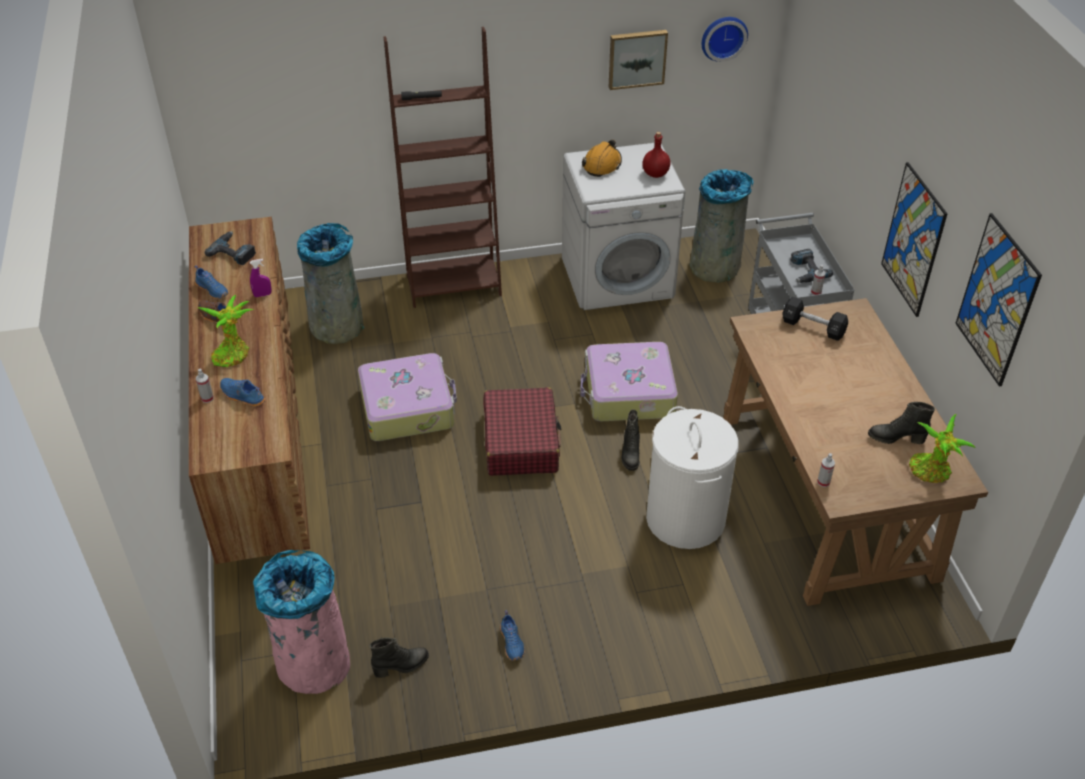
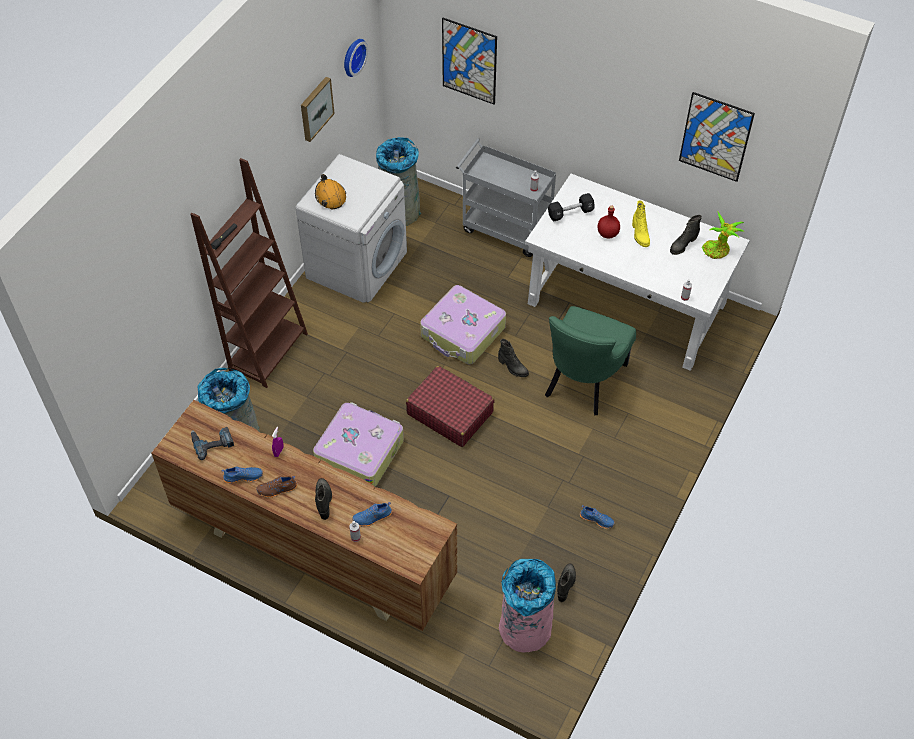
camera: 50 degrees left, 10 degrees up
potted plant [197,295,254,367] -> black boot [315,478,332,520]
red bottle [642,132,670,178] -> red bottle moved to [598,205,620,238]
white laundry basket [646,406,738,549] -> green chair [545,306,636,415]
brown desk [723,298,988,606] -> white desk [525,174,750,371]
power drill [790,249,833,283] -> none
picture [881,162,947,317] -> picture moved to [442,18,497,105]
none -> yellow boot [632,200,650,247]

